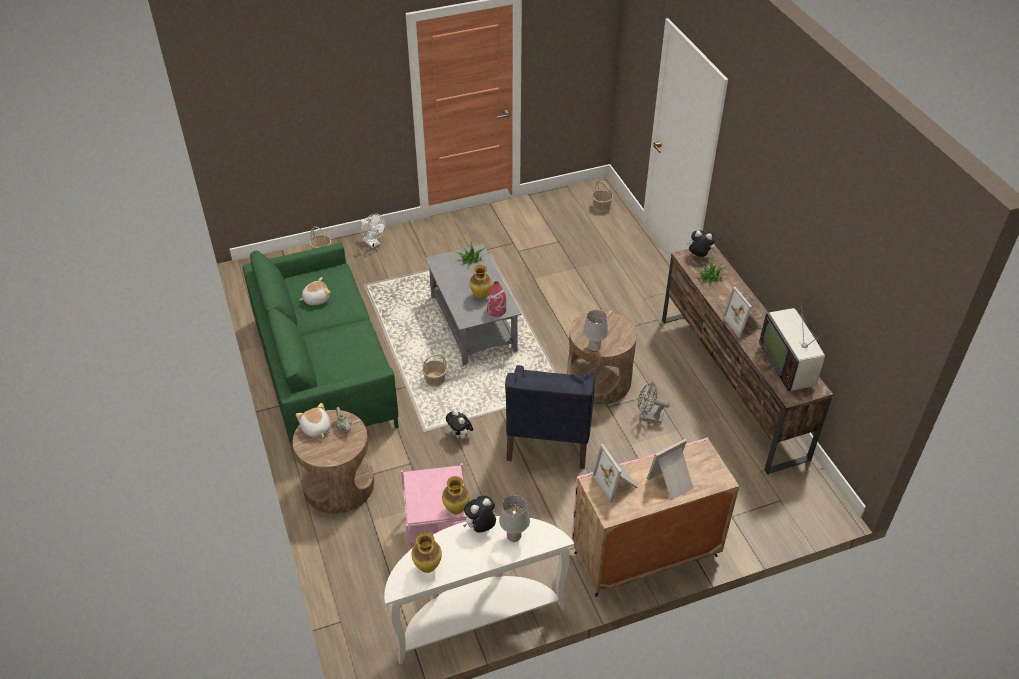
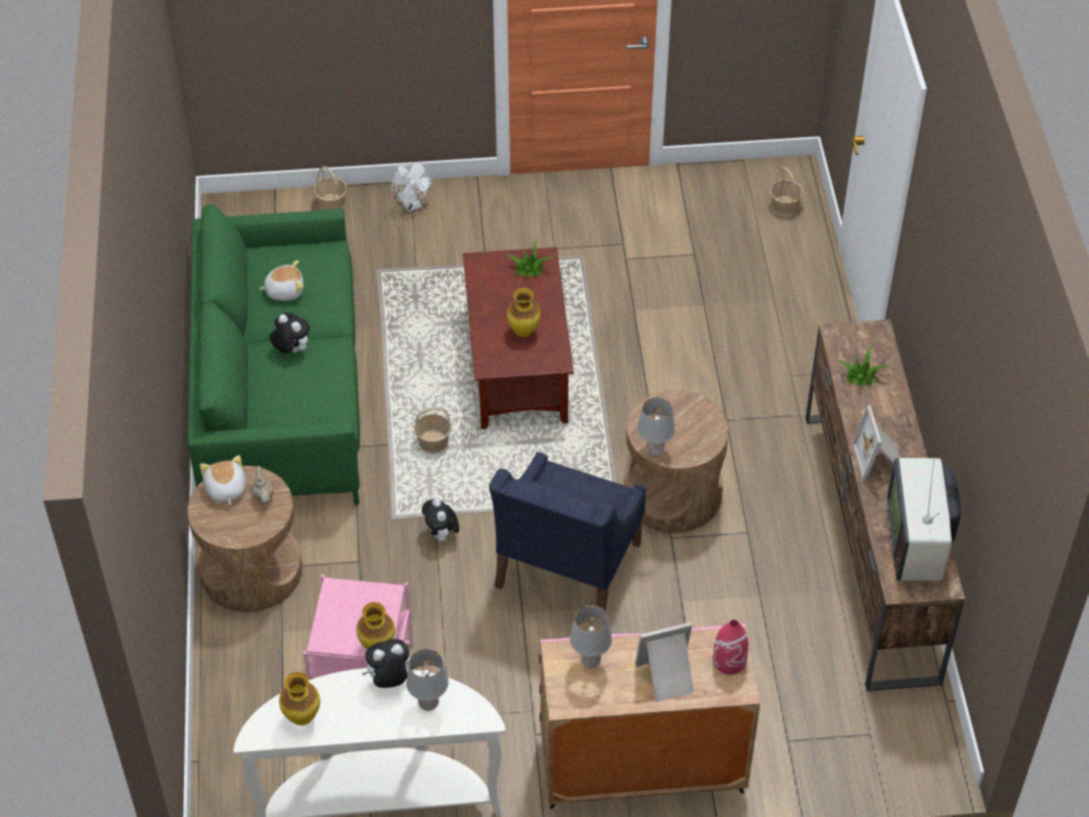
camera: 15 degrees right, 5 degrees up
grey coffee table [425,244,521,366] -> brown coffee table [463,247,574,429]
red vase [487,281,506,317] -> red vase moved to [713,620,748,674]
picture frame [592,444,638,503] -> grey table lamp [570,605,612,668]
grey fan [638,382,670,423] -> none
plush toy [687,230,716,257] -> plush toy moved to [269,313,310,354]

